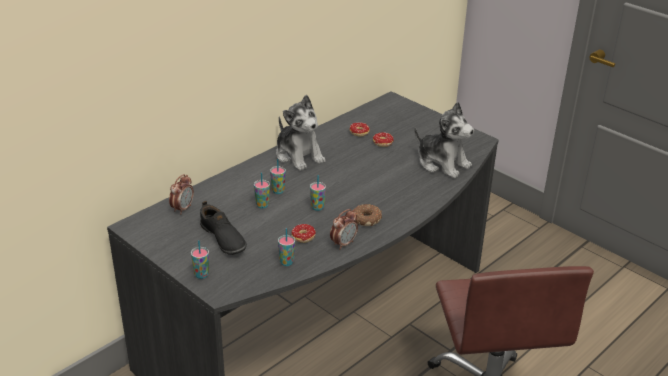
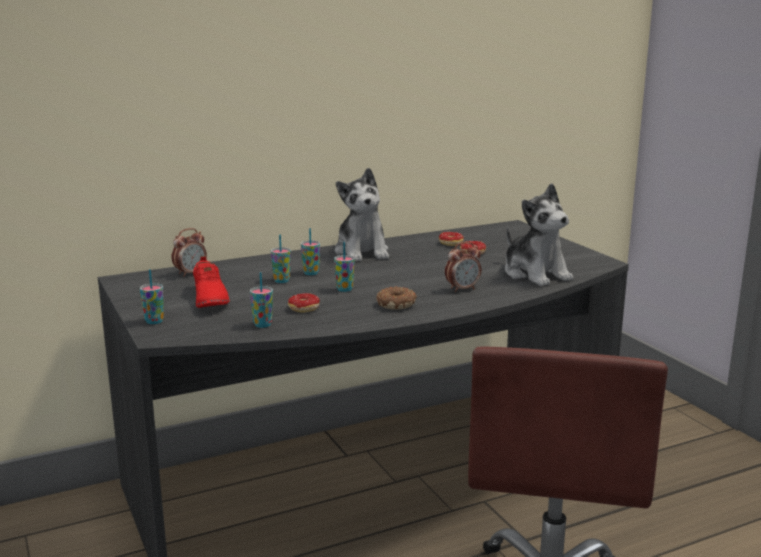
camera: 20 degrees right, 15 degrees down
black shoe [200,201,247,255] -> red shoe [193,256,230,308]
alarm clock [330,209,358,250] -> alarm clock moved to [445,242,481,292]

